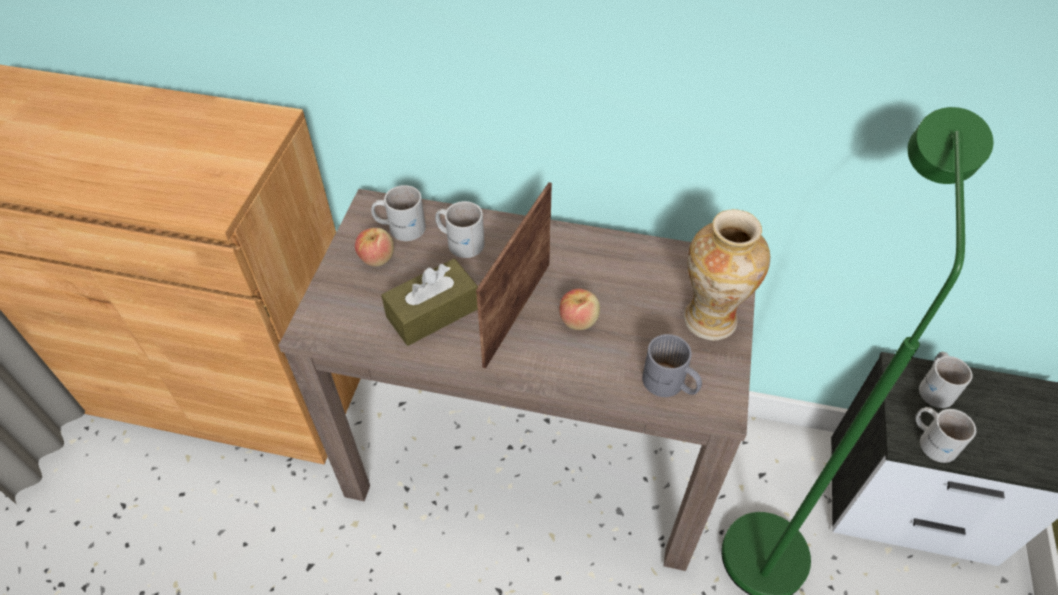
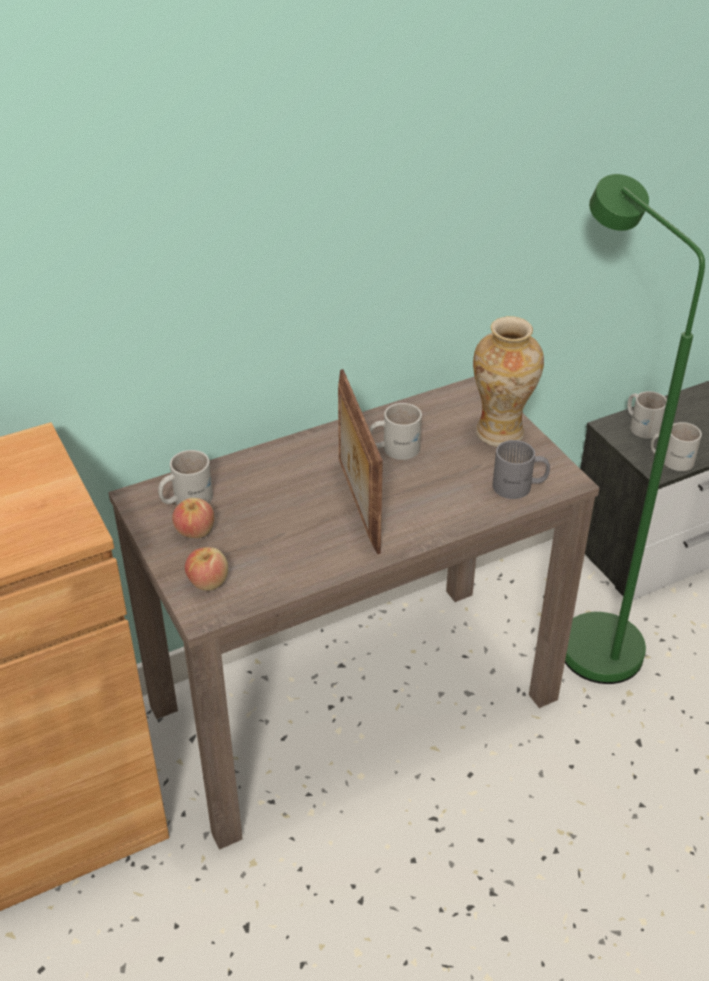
camera: 40 degrees left, 10 degrees down
brown tissue box [381,259,478,346] -> none
white mug [435,201,485,258] -> white mug moved to [369,403,422,460]
apple [559,289,600,330] -> apple moved to [185,547,228,591]

